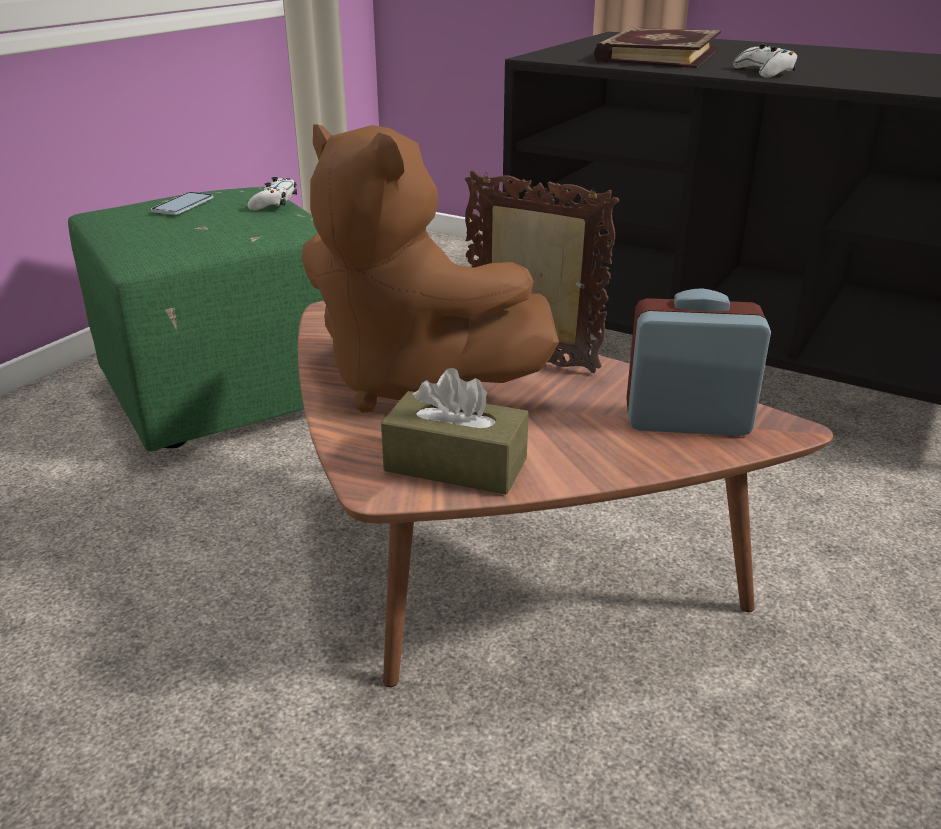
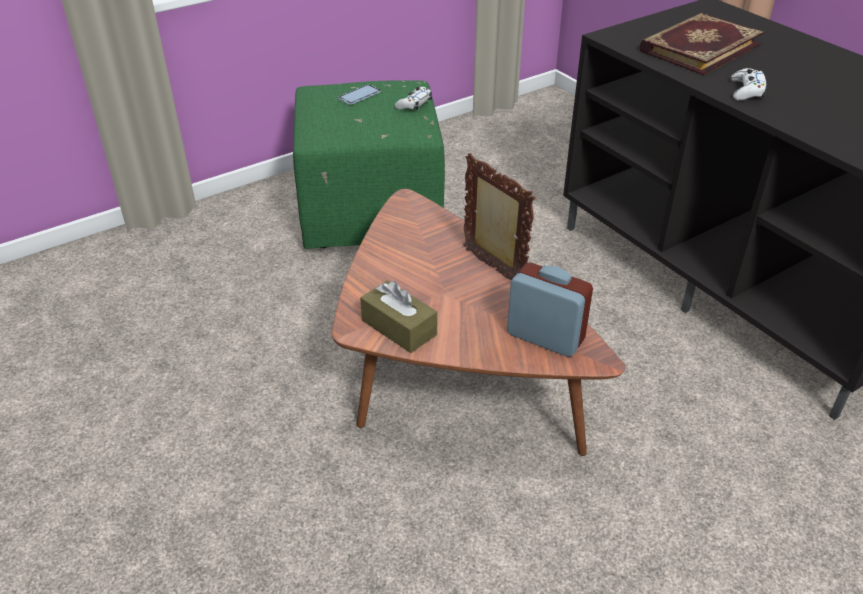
camera: 25 degrees right, 10 degrees up
brown plush toy [302,124,559,413] -> none

